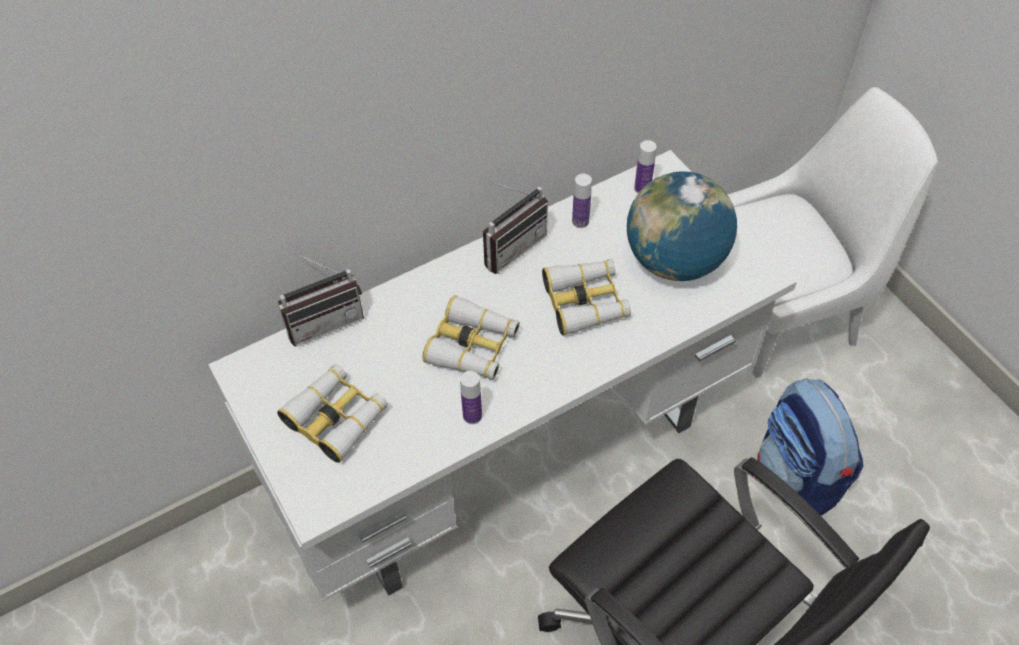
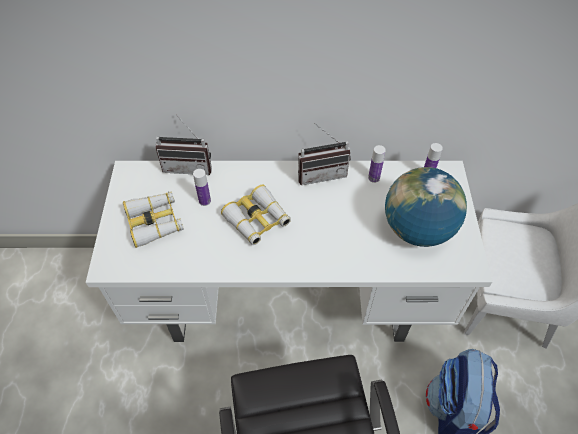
camera: 30 degrees right, 0 degrees up
bottle [460,371,482,424] -> bottle moved to [193,169,211,206]
binoculars [542,259,631,336] -> none

